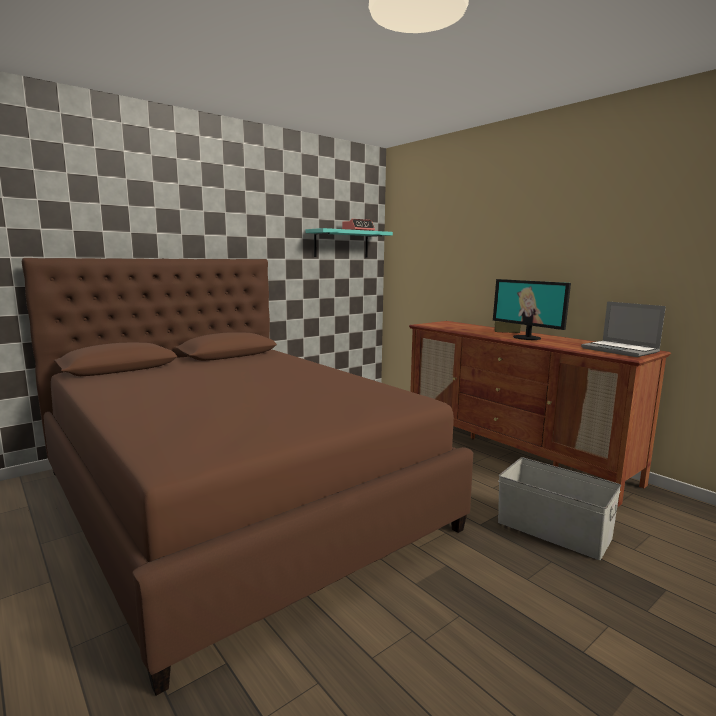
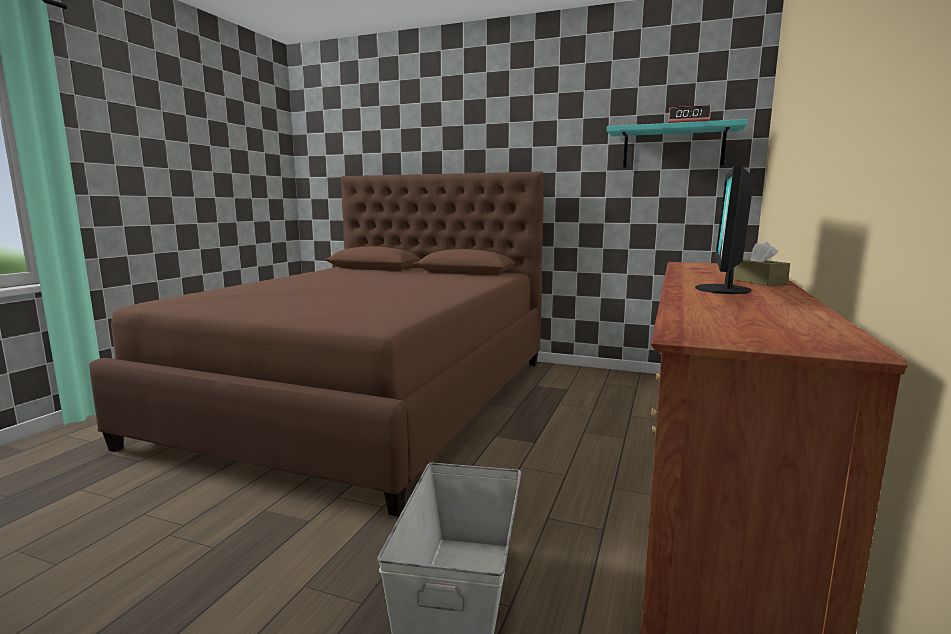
camera: 60 degrees right, 0 degrees up
laptop [581,301,666,357] -> none

